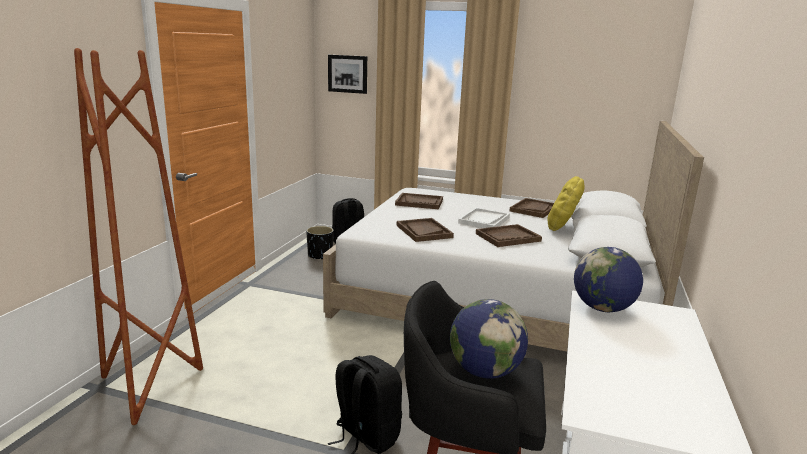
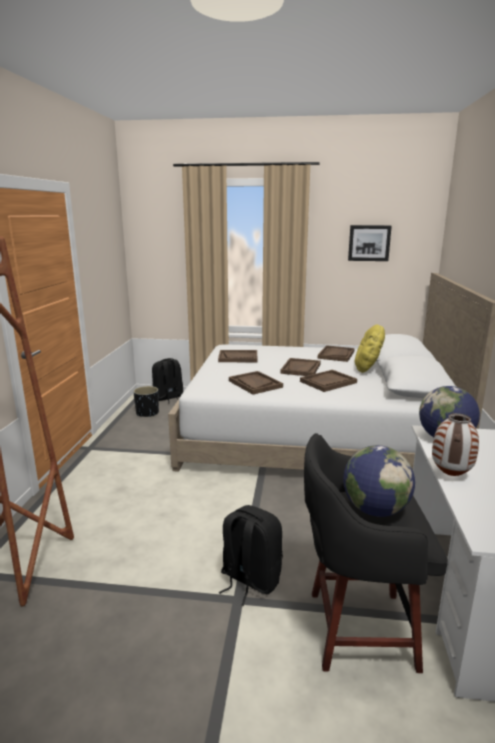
camera: 10 degrees left, 0 degrees up
picture [328,55,367,94] -> picture moved to [348,225,392,261]
white tray [458,208,510,228] -> brown tray [280,358,321,376]
none -> vase [432,413,479,476]

